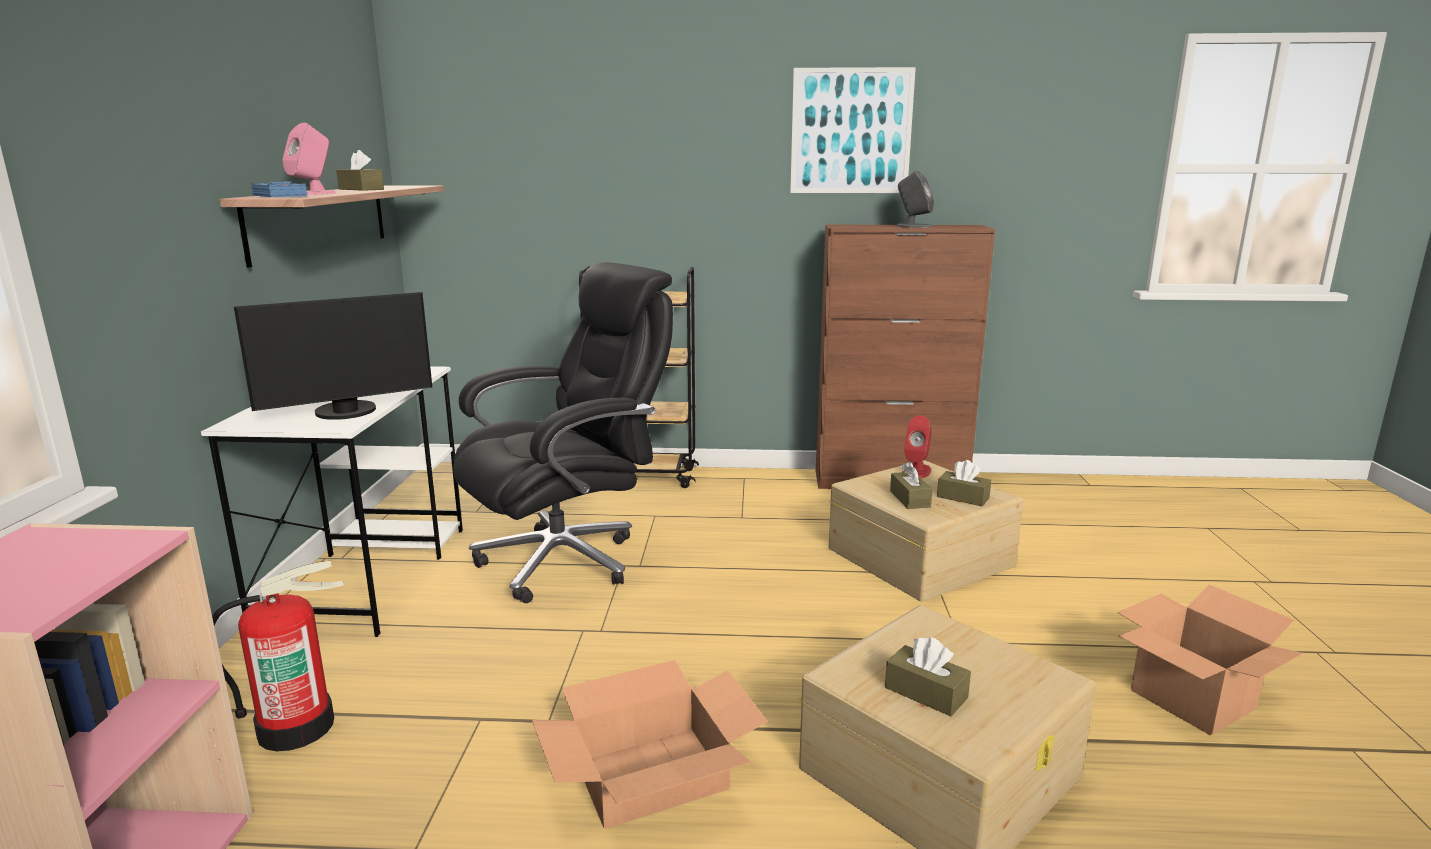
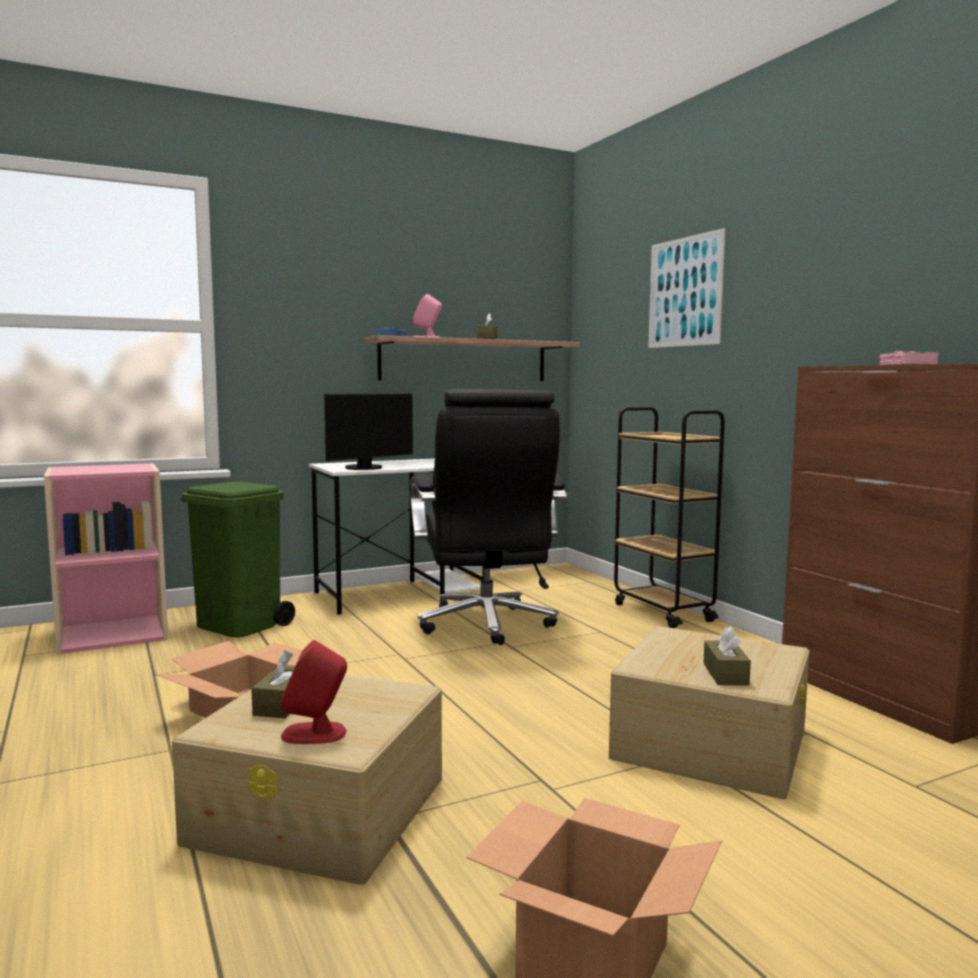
camera: 60 degrees right, 10 degrees down
fire extinguisher [212,561,344,751] -> green trash can [181,482,295,637]
monitor [234,292,432,420] -> monitor turned 75 degrees counterclockwise [324,393,413,470]
black office chair [453,262,673,603] -> black office chair turned 60 degrees clockwise [409,389,567,645]
picture [790,67,916,193] -> picture moved to [648,228,725,348]
brown tissue box [890,462,932,509] -> none
grey speaker [897,171,934,228] -> pink book [879,351,938,365]
red speaker [902,415,932,478] -> red speaker moved to [281,640,347,744]

